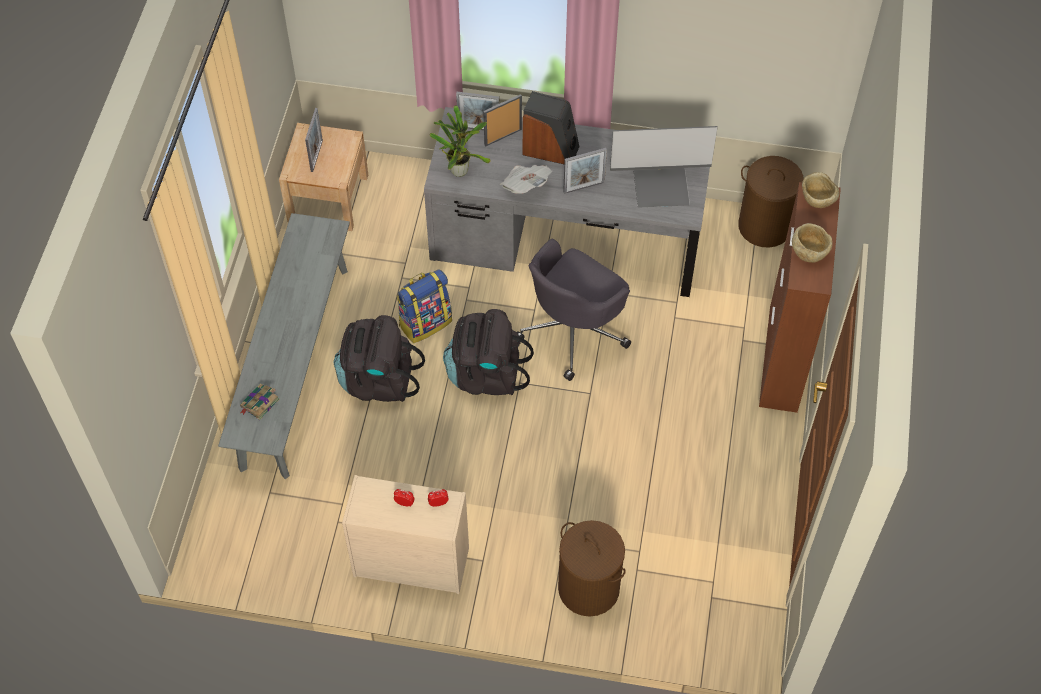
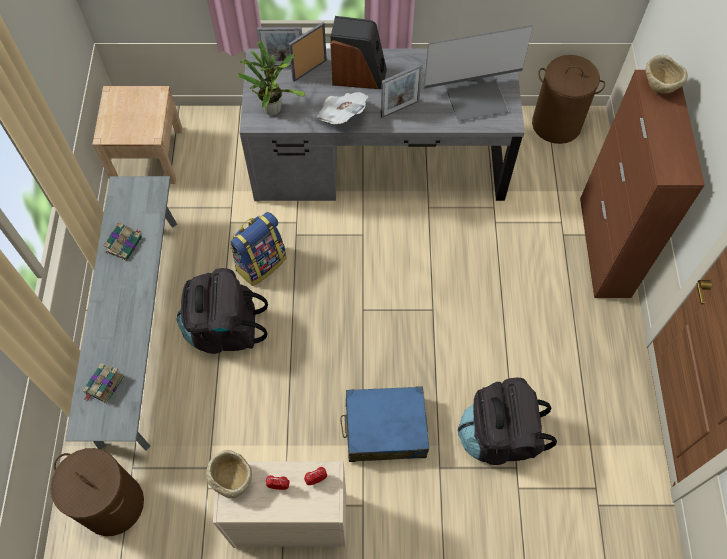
camera: 10 degrees left, 5 degrees up
picture frame [305,108,323,172] -> none
black backpack [443,309,534,395] -> black backpack moved to [458,378,557,465]
grey office chair [517,239,631,381] -> none
brown laundry basket [558,520,626,617] -> brown laundry basket moved to [50,448,144,536]
beige bowl [792,223,833,263] -> beige bowl moved to [206,450,252,498]
none -> book [103,222,142,261]
none -> blue suitcase [340,386,429,462]

